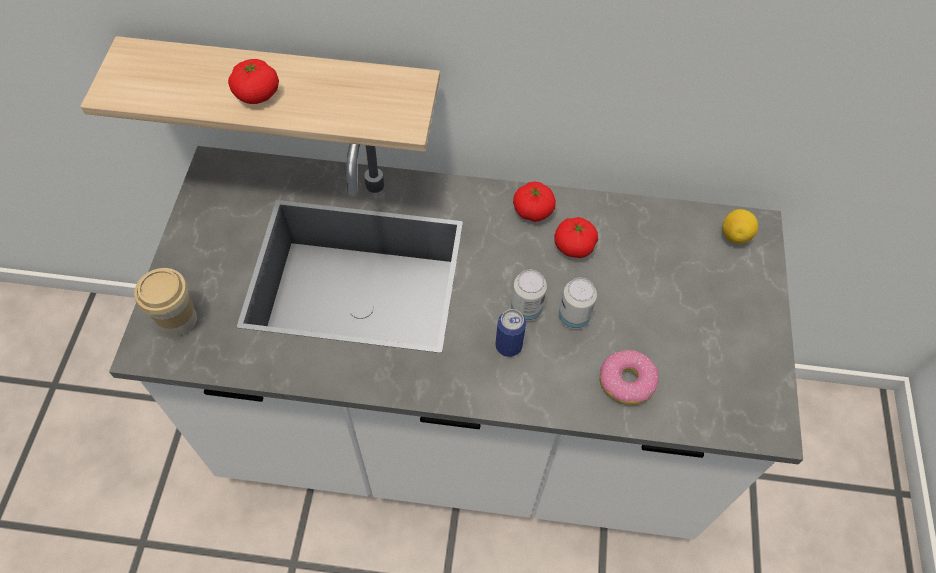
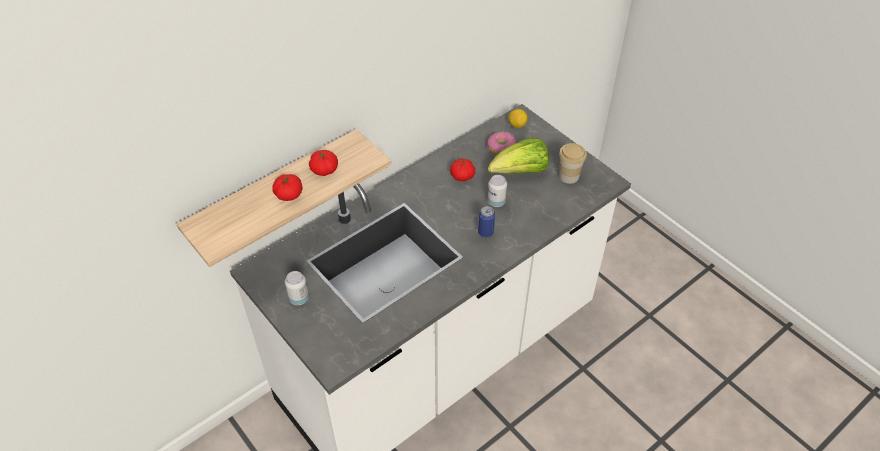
camera: 45 degrees left, 10 degrees down
cup [134,268,197,336] -> cup moved to [559,143,587,184]
can [511,270,547,321] -> can moved to [285,271,309,305]
tomato [513,182,556,222] -> tomato moved to [309,150,338,176]
donut [600,350,659,405] -> donut moved to [487,132,517,155]
none -> lettuce [488,138,549,173]

